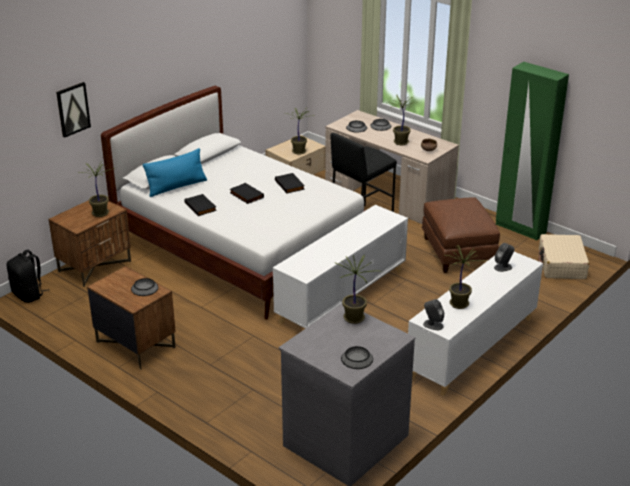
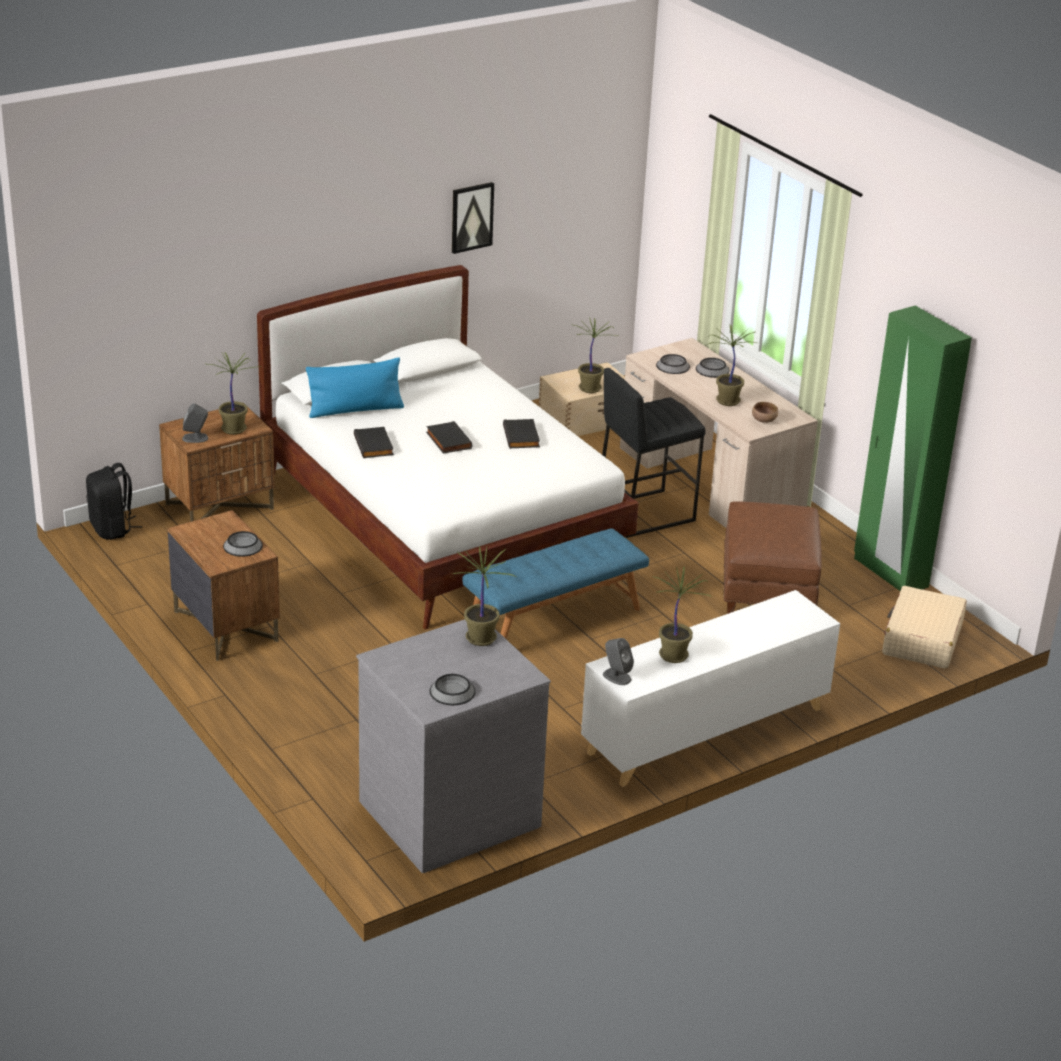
camera: 15 degrees right, 0 degrees up
picture [56,82,91,138] -> picture moved to [452,182,494,254]
white cabinet [273,205,408,328] -> blue bench [462,528,649,639]
grey speaker [494,243,515,272] -> grey speaker moved to [182,403,208,443]

